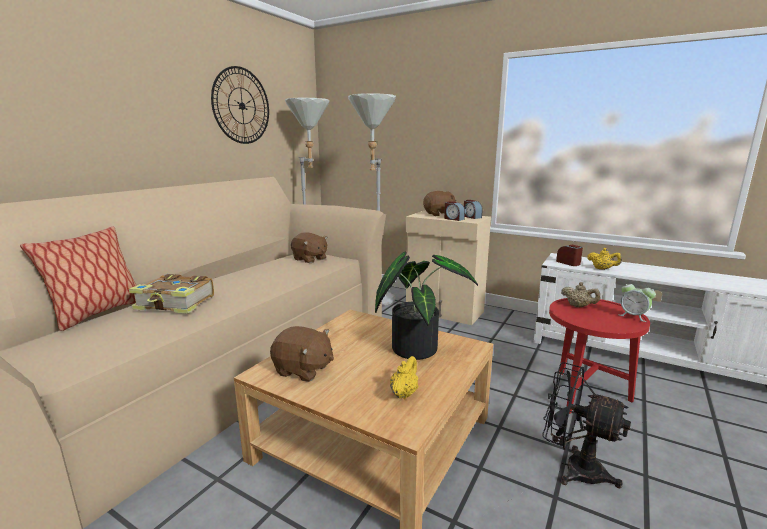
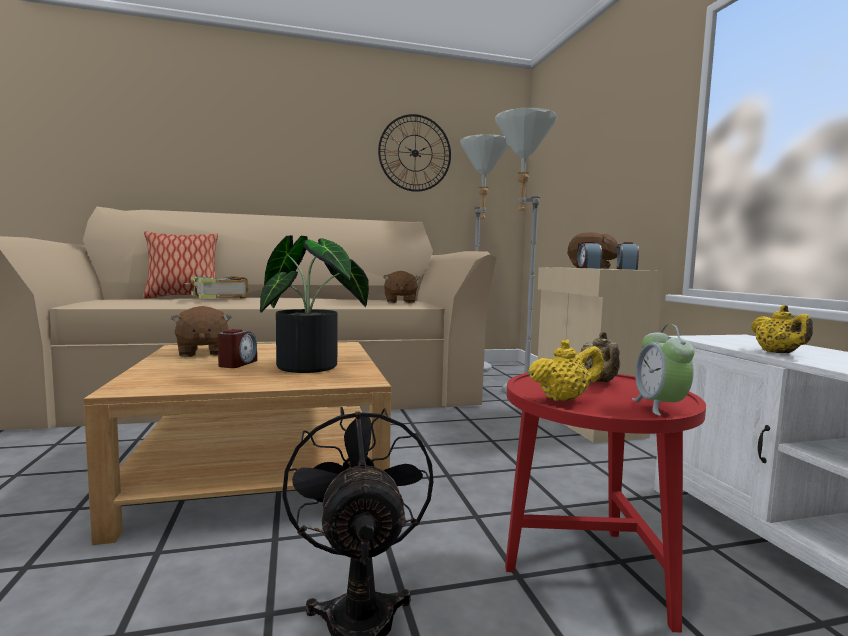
camera: 45 degrees right, 10 degrees down
yellow teapot [390,356,418,399] -> yellow teapot moved to [528,339,604,401]
alarm clock [556,245,583,266] -> alarm clock moved to [218,329,257,368]

